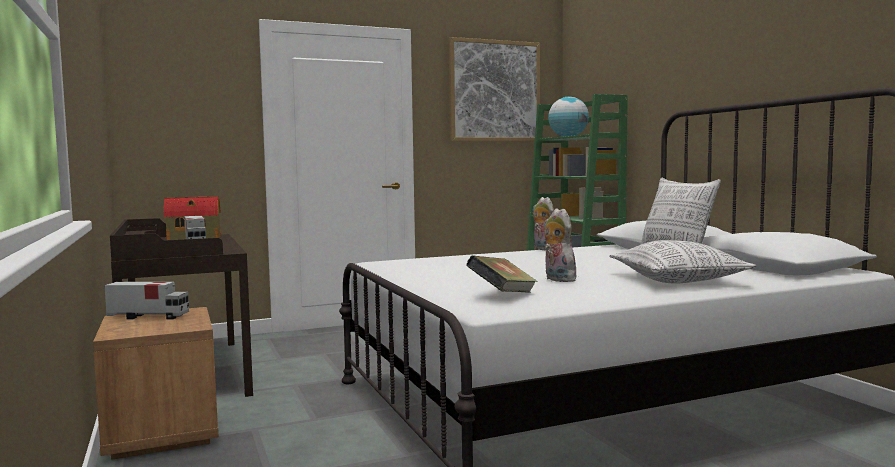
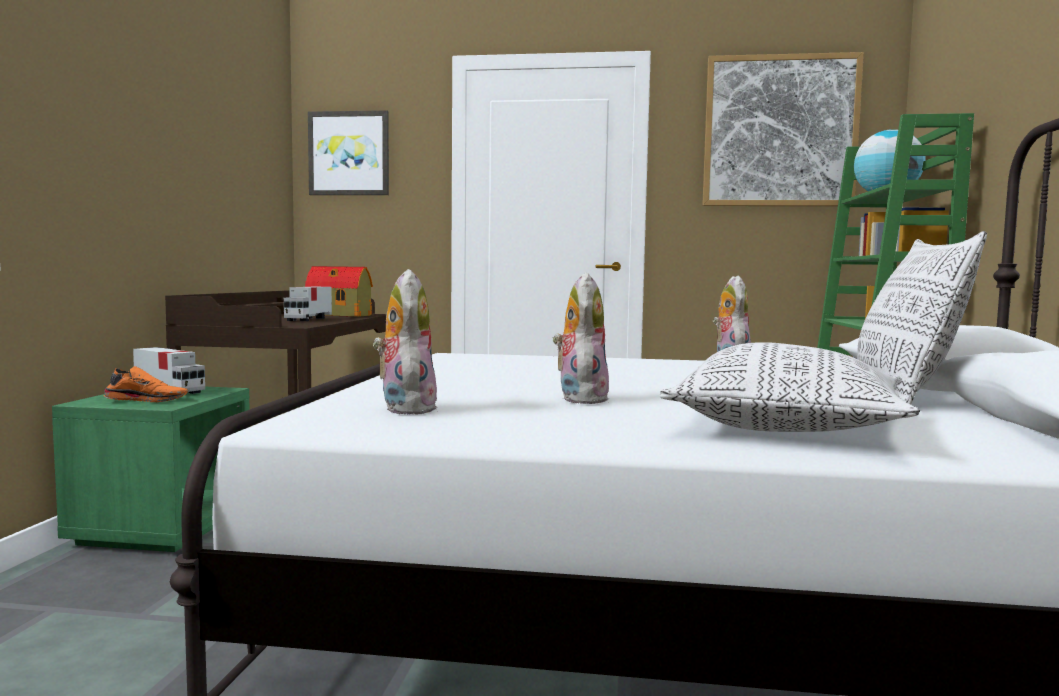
camera: 30 degrees right, 0 degrees up
brown nightstand [93,307,219,460] -> green nightstand [52,387,250,552]
book [466,255,537,293] -> plush toy [373,269,438,415]
none -> orange shoe [103,366,188,402]
none -> picture [308,110,389,195]

